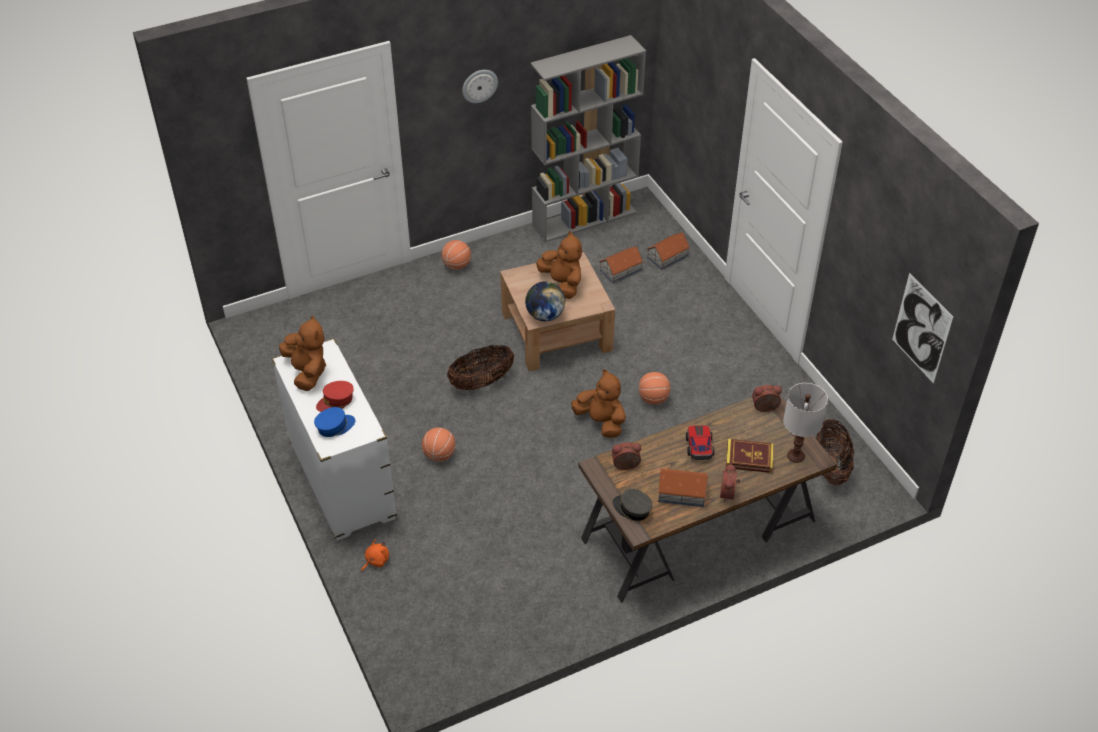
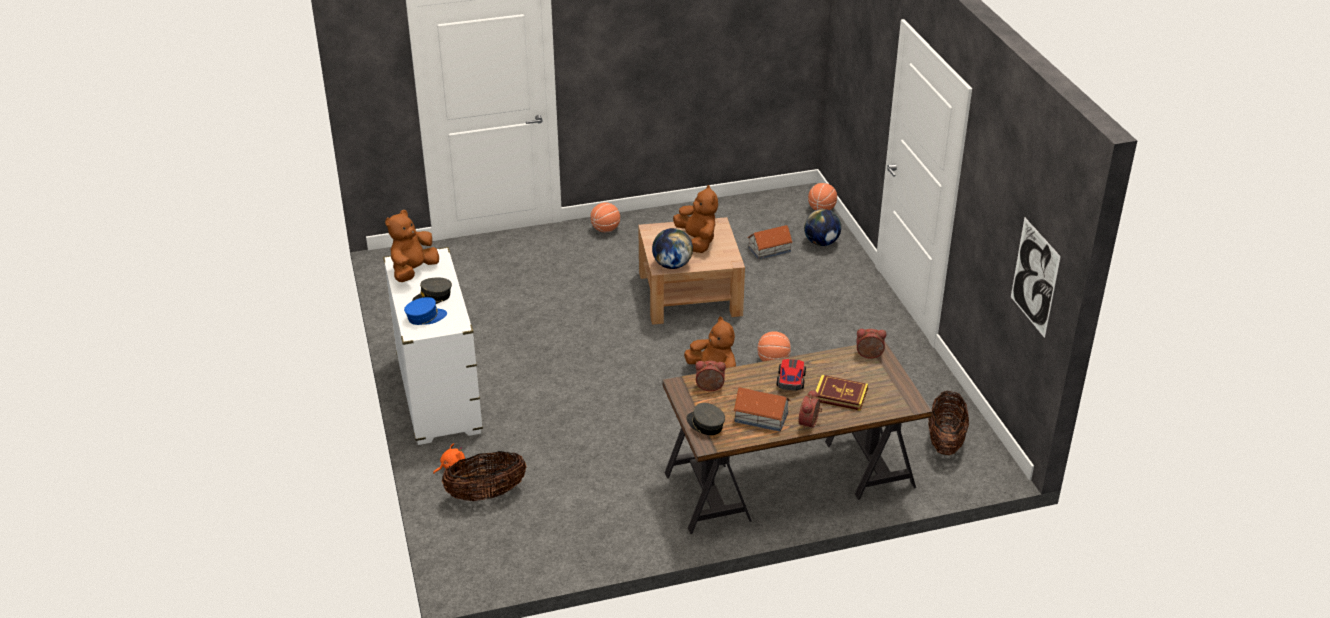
camera: 10 degrees right, 10 degrees down
brown plush toy [279,315,326,391] -> brown plush toy turned 135 degrees counterclockwise [385,210,439,282]
red cap [316,381,354,412] -> grey cap [412,278,452,304]
basketball [422,427,455,462] -> basketball moved to [808,183,837,210]
basket [447,345,514,390] -> basket moved to [442,451,527,501]
wall clock [462,70,498,103] -> none
grey bookcase [530,35,646,242] -> none
toy house [646,232,690,270] -> globe [804,209,841,246]
white table lamp [783,383,828,463] -> none

